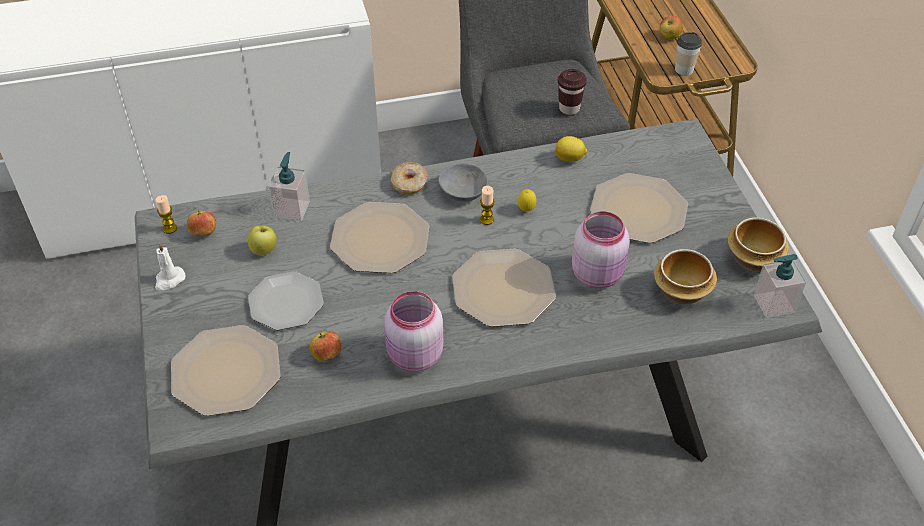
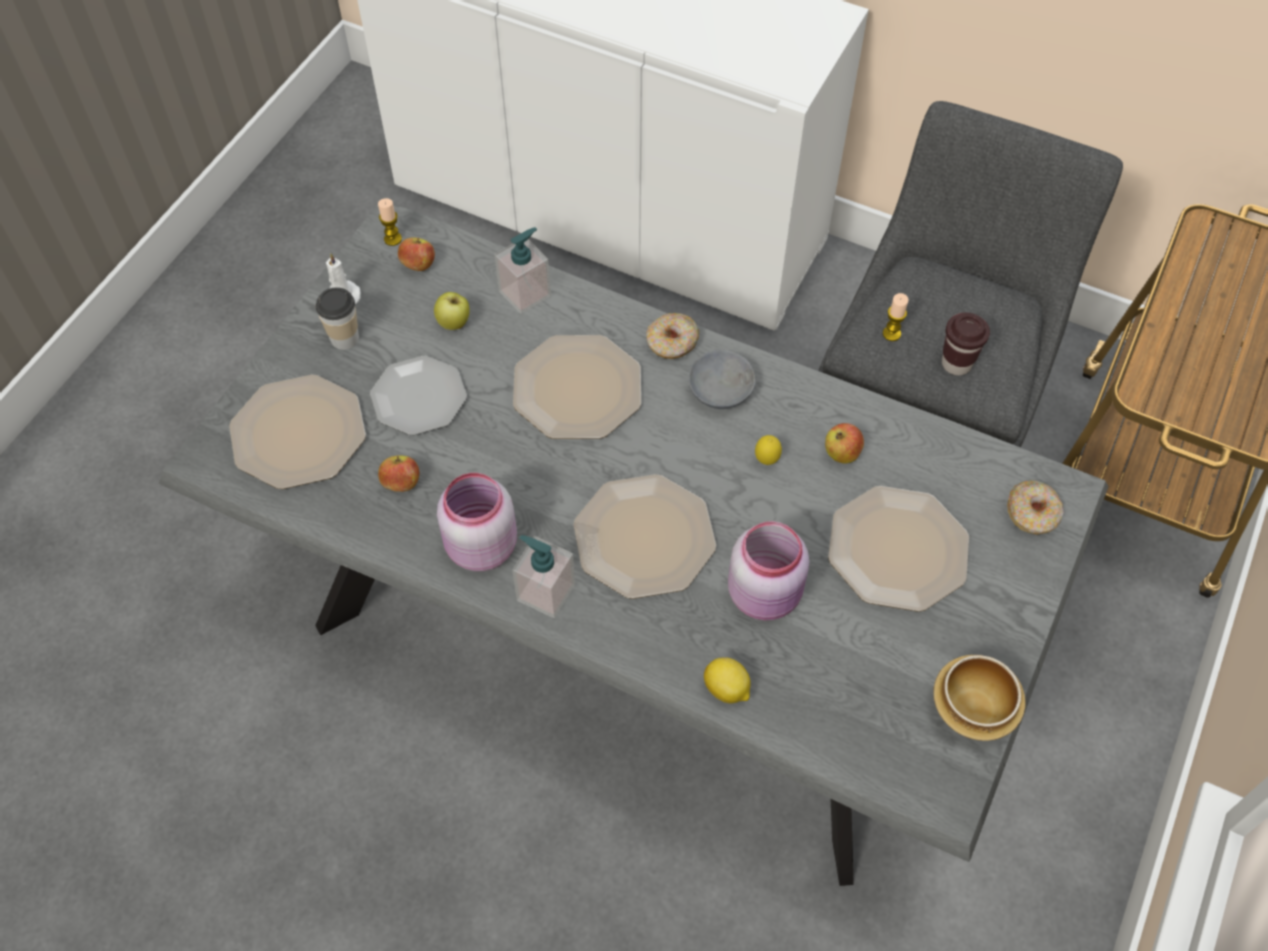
camera: 40 degrees right, 10 degrees up
candle [480,186,495,225] -> candle moved to [883,293,908,341]
lemon [555,136,587,162] -> lemon moved to [704,657,751,703]
bowl [654,249,717,305] -> none
apple [660,16,683,39] -> apple moved to [825,423,864,464]
cup [675,32,702,76] -> cup moved to [316,287,359,350]
soap dispenser [754,254,806,318] -> soap dispenser moved to [512,535,575,618]
none -> donut [1007,480,1064,535]

